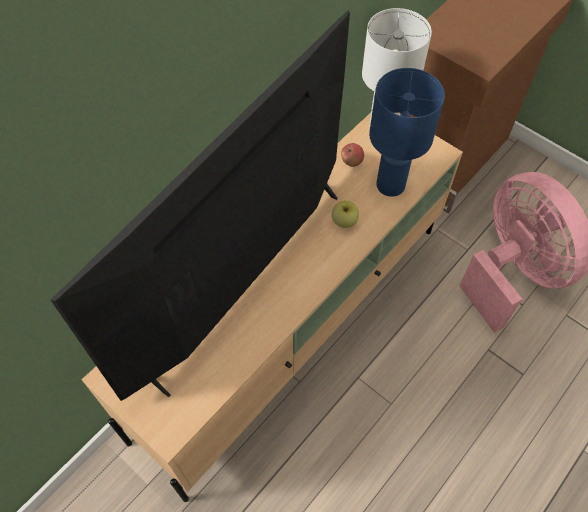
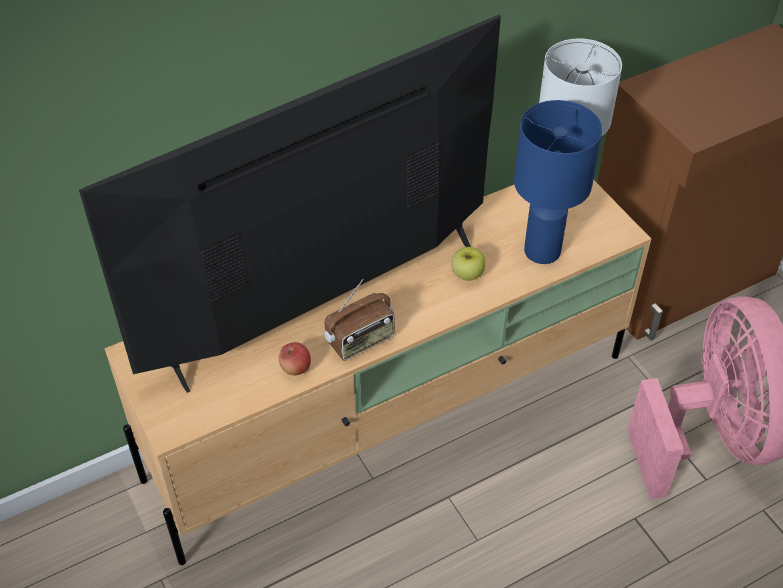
camera: 20 degrees right, 10 degrees down
apple [341,143,364,167] -> apple moved to [279,342,311,375]
none -> radio [324,279,395,361]

